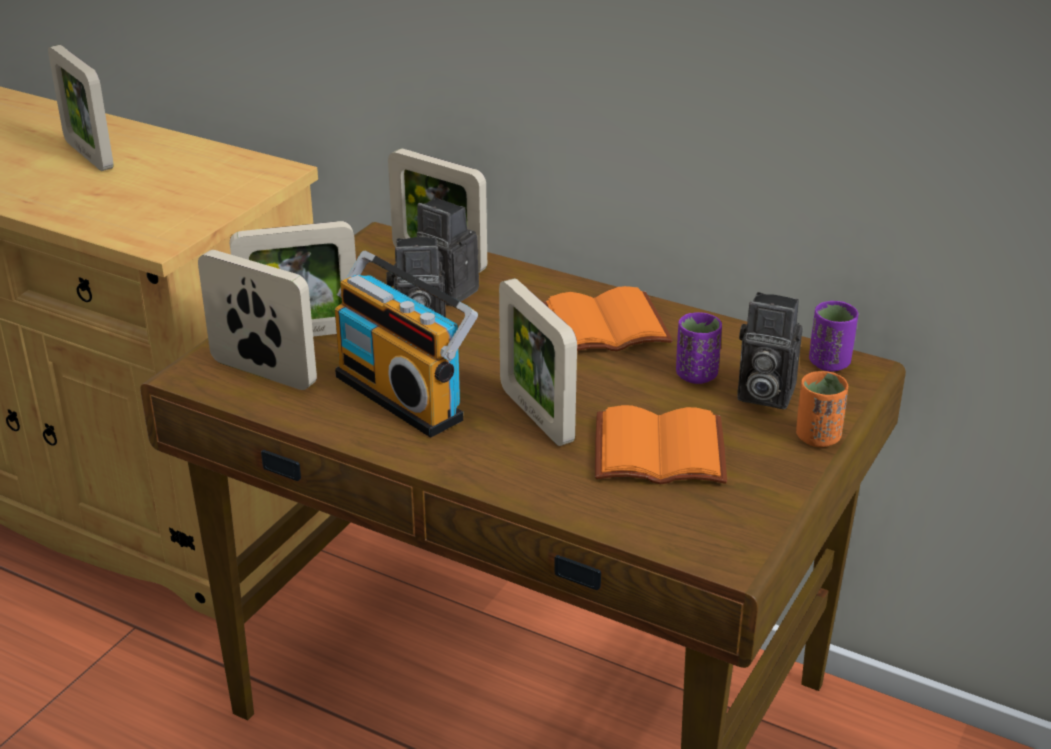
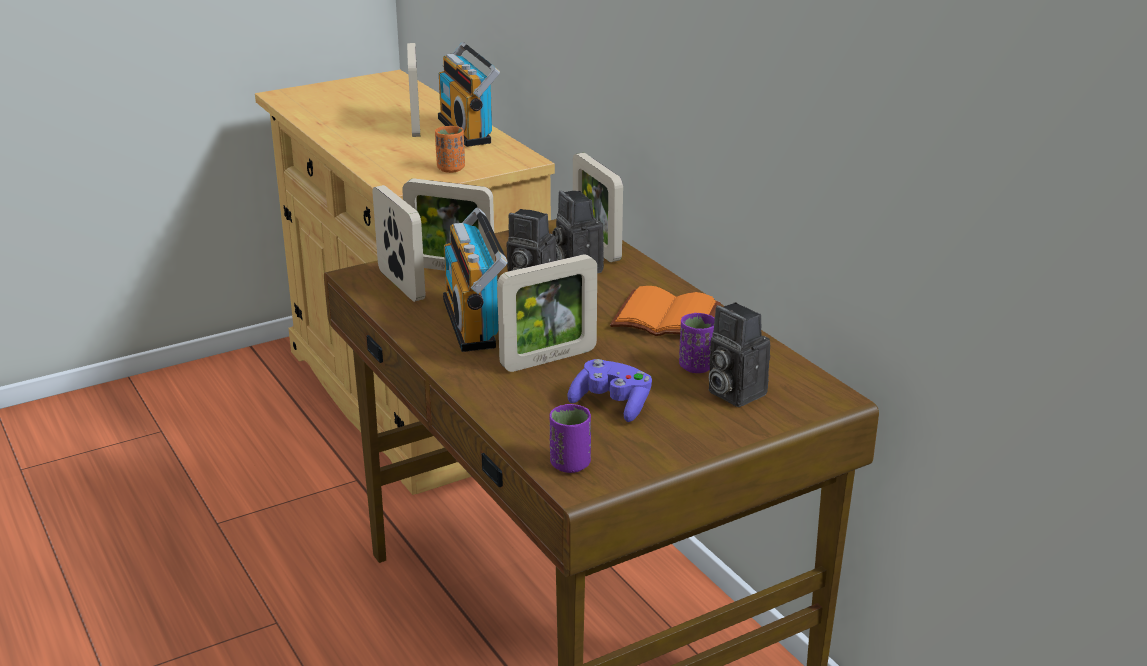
camera: 30 degrees right, 5 degrees down
picture frame [499,278,577,446] -> picture frame turned 120 degrees counterclockwise [497,254,597,372]
orange book [595,405,727,484] -> purple game controller [567,359,652,422]
orange cup [796,371,848,447] -> orange cup moved to [435,126,465,173]
purple cup [809,301,858,372] -> purple cup moved to [550,404,591,473]
none -> radio [438,42,500,147]

